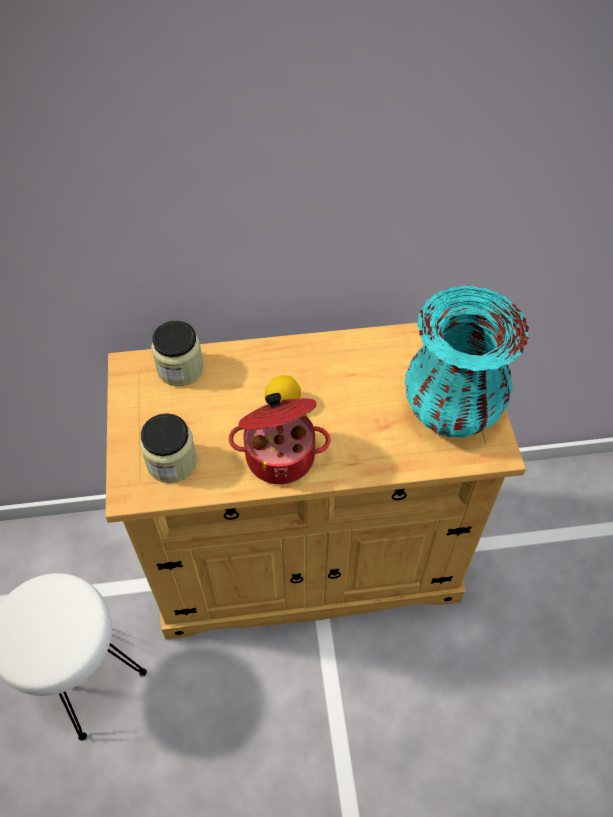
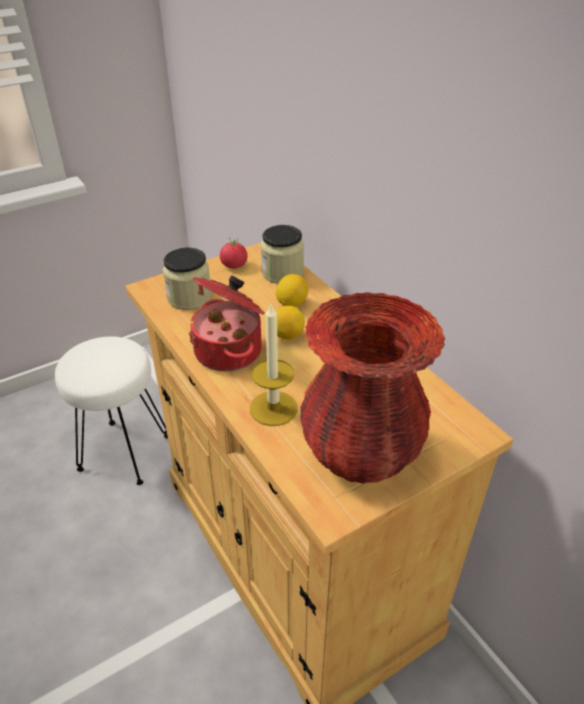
camera: 65 degrees right, 15 degrees down
turquoise vase [404,286,529,437] -> red vase [300,292,445,483]
none -> tomato [220,238,248,268]
none -> candle [250,304,298,426]
none -> lemon [276,274,308,307]

